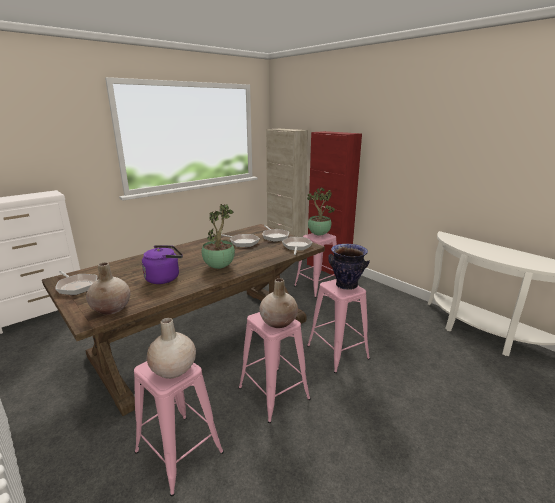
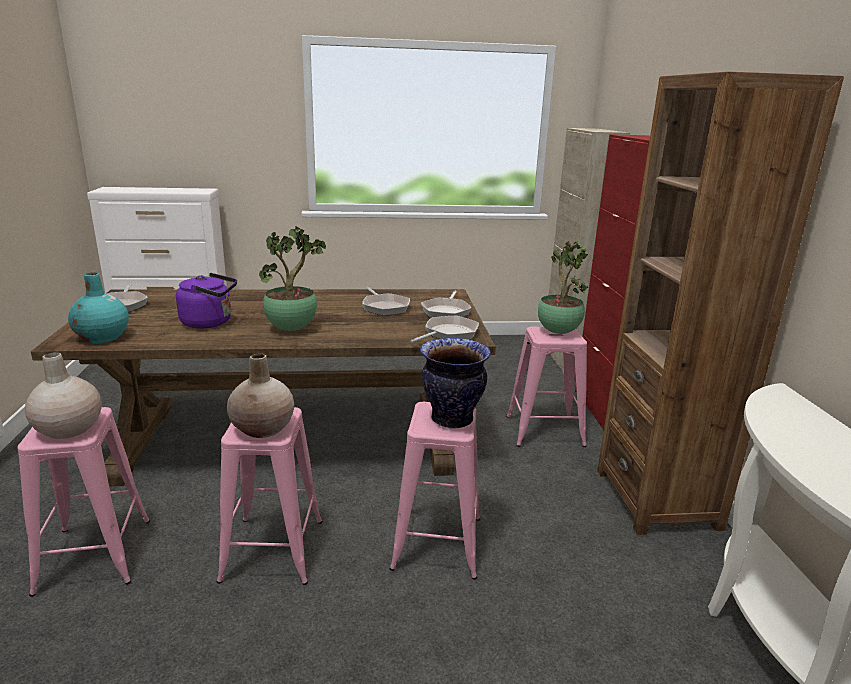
camera: 35 degrees right, 0 degrees up
beige vase [86,263,130,315] -> turquoise vase [68,272,129,343]
none -> brown bookcase [597,71,844,535]

